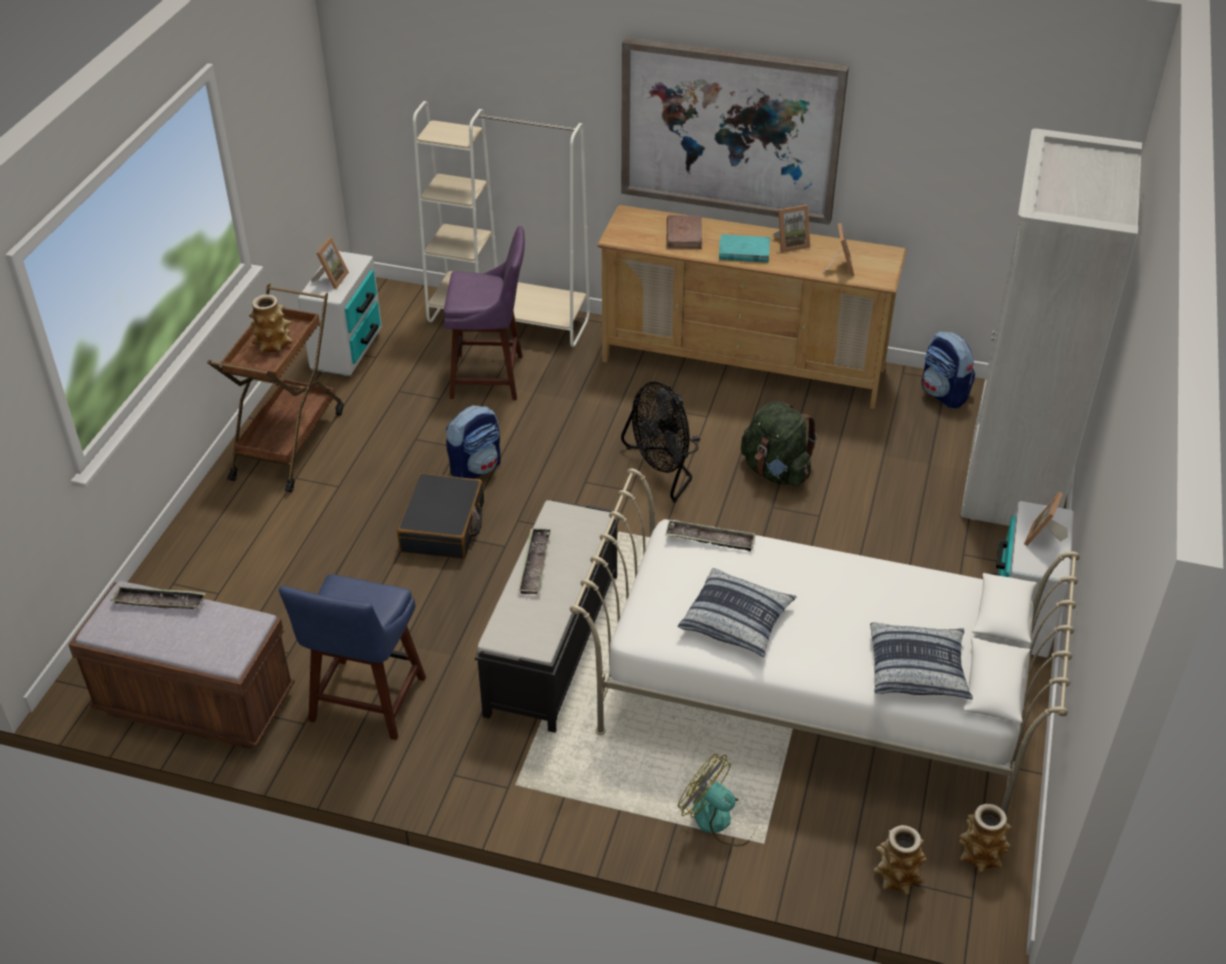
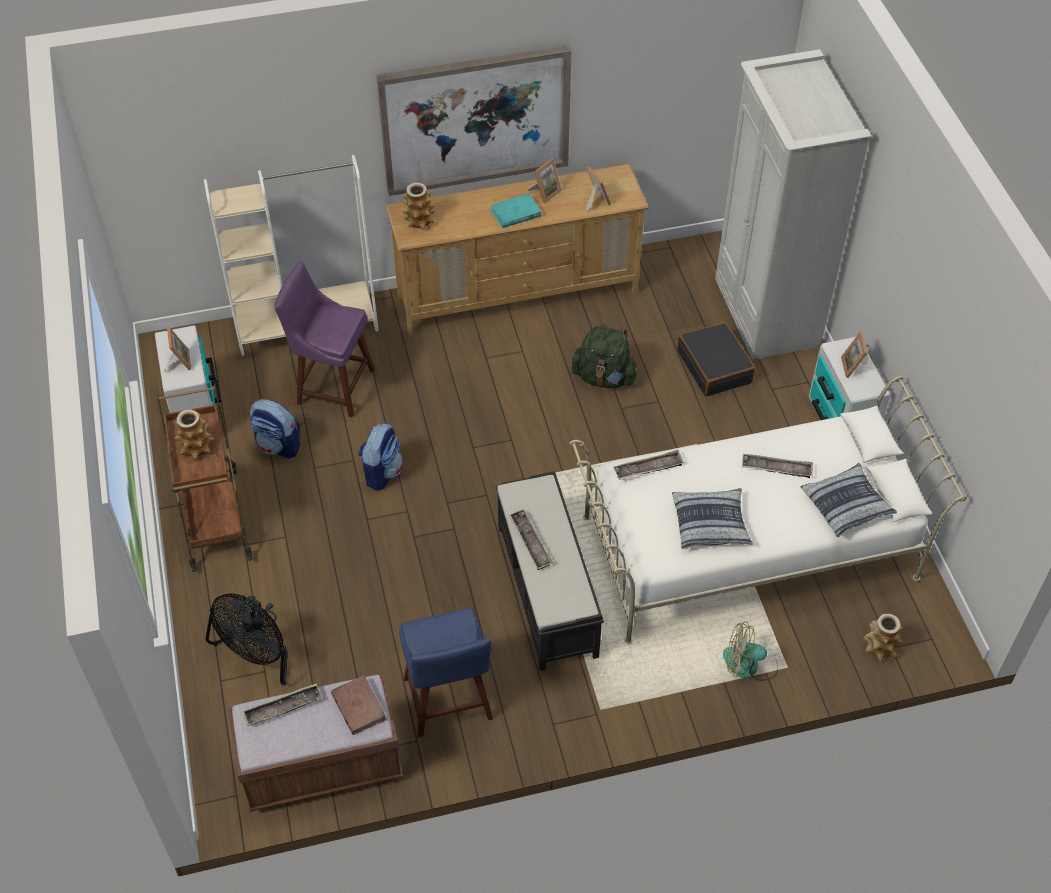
camera: 30 degrees left, 10 degrees up
black suitcase [397,473,484,559] -> black suitcase moved to [677,322,755,397]
purple chair [444,226,525,400] -> purple chair turned 135 degrees counterclockwise [274,261,375,418]
black fan [621,382,700,503] -> black fan moved to [206,593,288,685]
brown book [667,215,702,249] -> brown book moved to [331,675,386,735]
backpack [921,331,975,408] -> backpack moved to [250,399,300,459]
vase [959,804,1012,873] -> vase moved to [403,182,435,229]
none -> tray [742,454,813,478]

